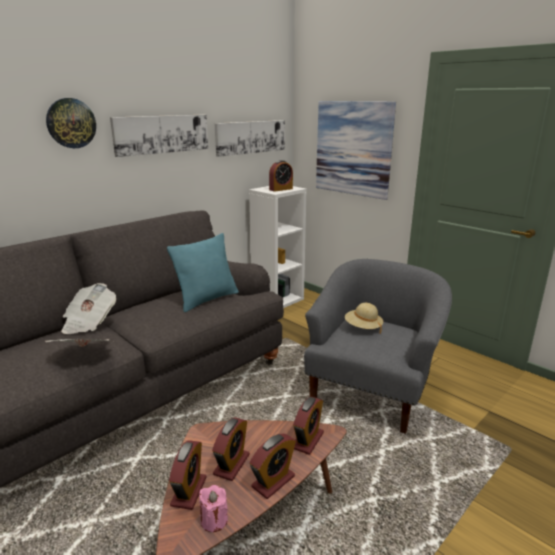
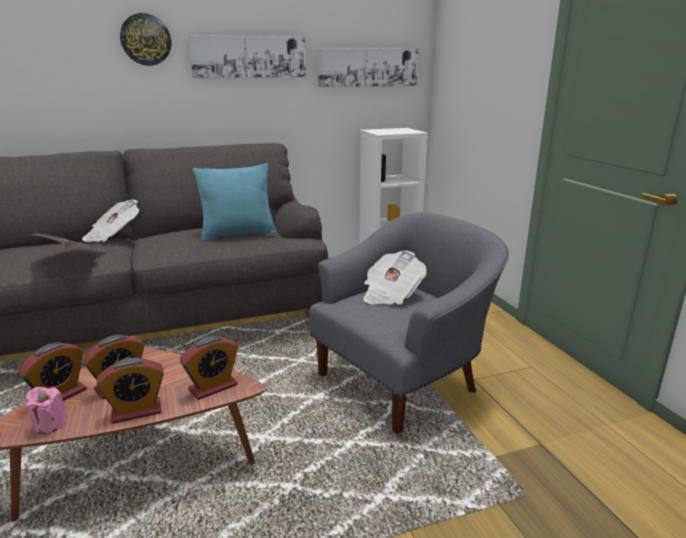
camera: 25 degrees right, 0 degrees up
alarm clock [269,160,293,192] -> none
picture [316,101,396,200] -> none
beige hat [345,303,383,334] -> newspaper [363,251,427,305]

